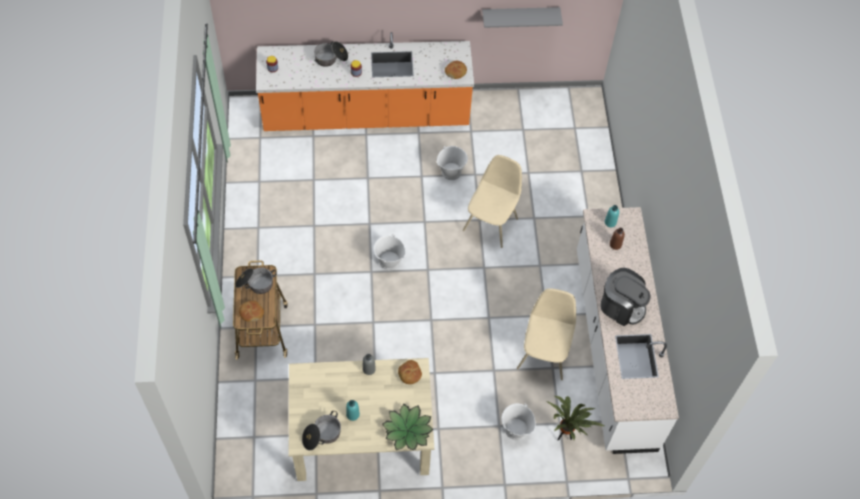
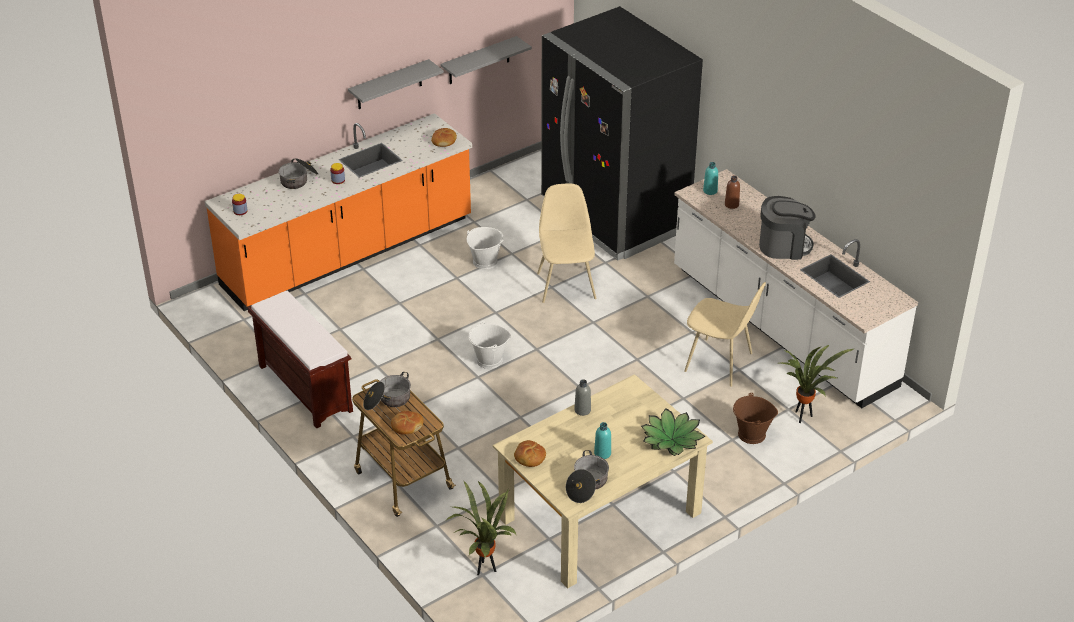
camera: 30 degrees left, 20 degrees down
bread [398,360,422,384] -> bread moved to [514,440,546,467]
white bucket [501,403,535,440] -> brown bucket [733,393,778,444]
beige chair [517,288,576,380] -> beige chair turned 135 degrees clockwise [684,282,766,387]
none -> brown bench [248,291,353,429]
none -> grey shelf [348,59,444,109]
none -> potted plant [445,480,517,576]
none -> black fridge [541,6,703,261]

